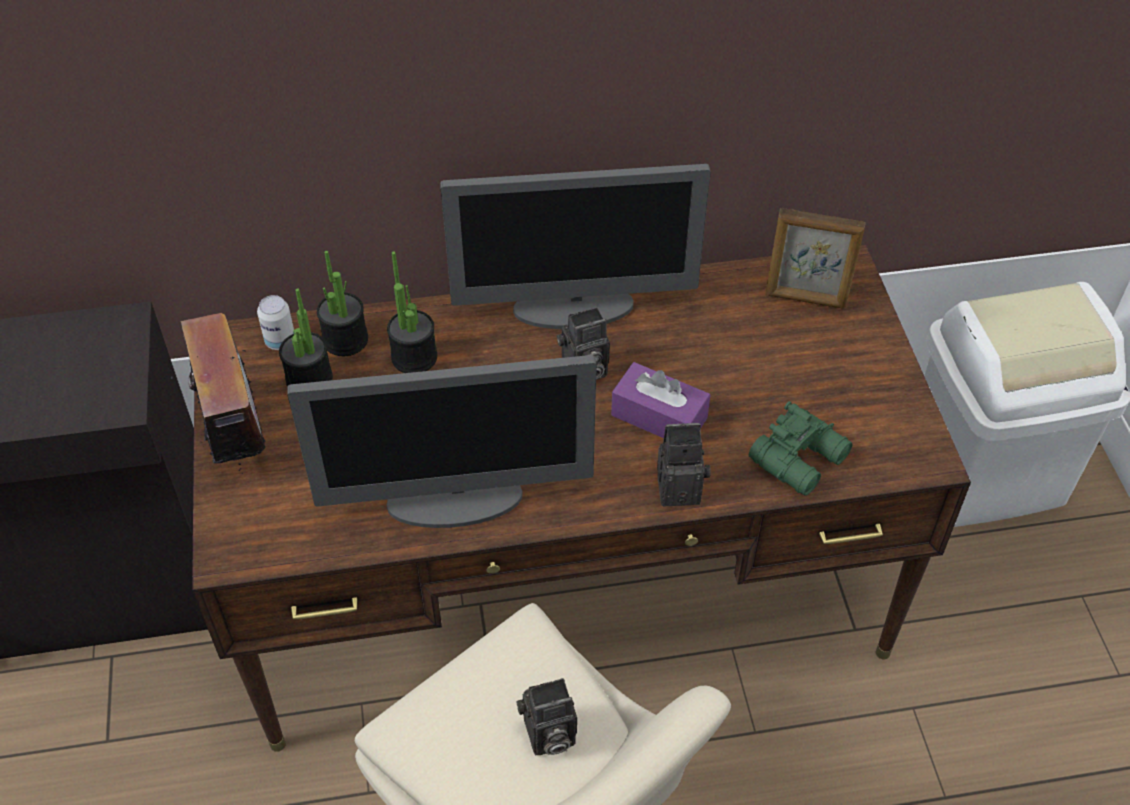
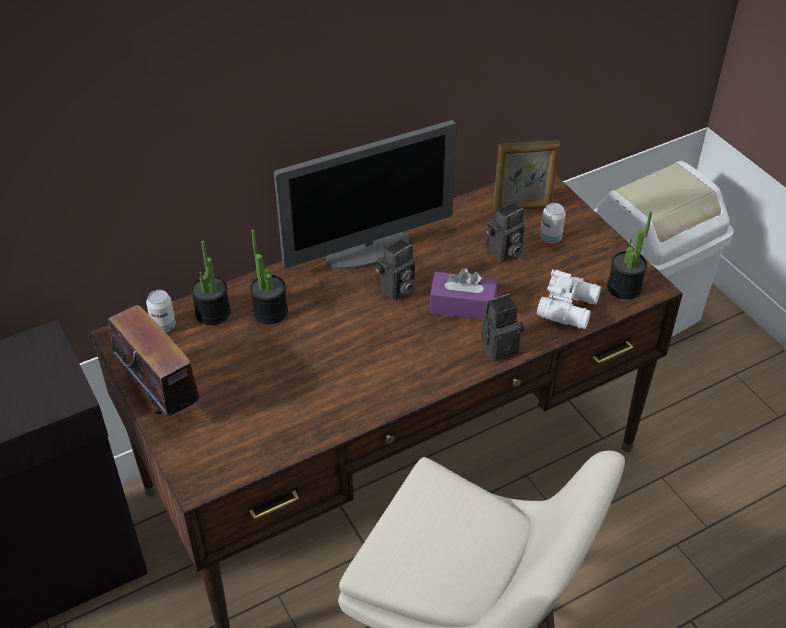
camera: 20 degrees left, 5 degrees down
potted plant [279,288,333,387] -> potted plant moved to [607,212,652,299]
monitor [288,355,597,528] -> none
camera [516,678,577,755] -> camera moved to [485,202,524,263]
green binoculars [749,401,853,496] -> white binoculars [537,269,601,329]
none -> can [540,203,566,243]

